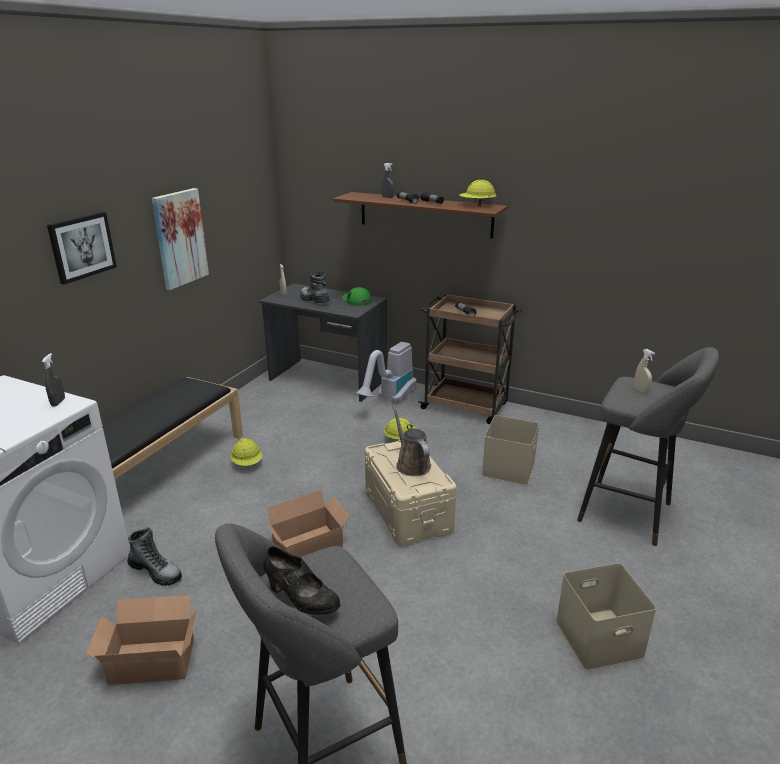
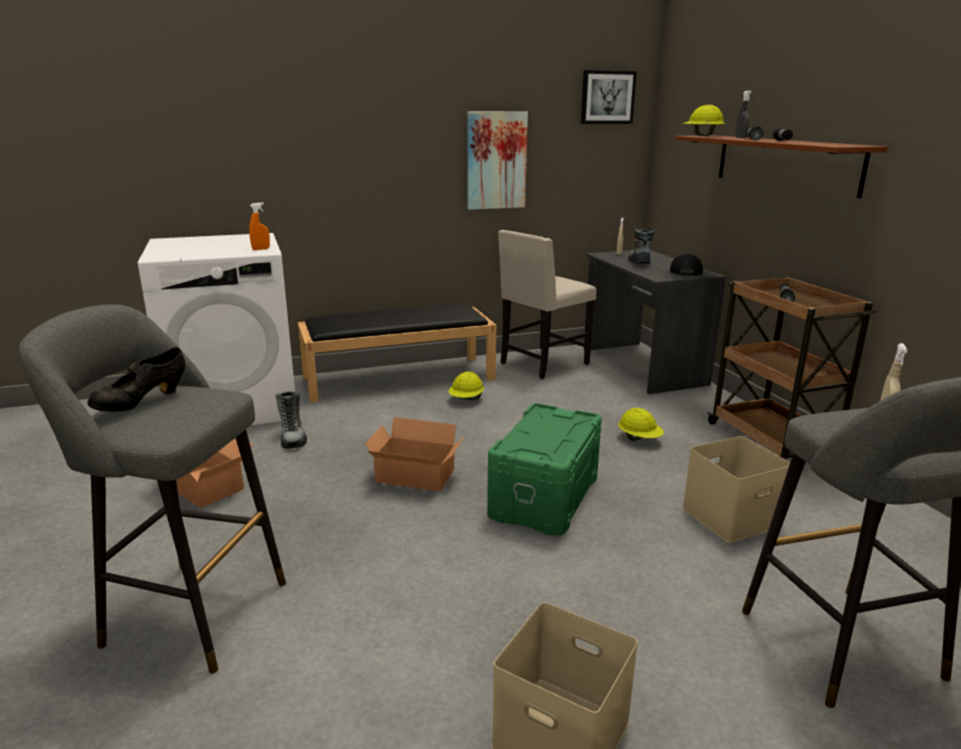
camera: 45 degrees right, 5 degrees down
grey spray bottle [42,353,65,407] -> orange spray bottle [249,202,270,250]
picture [47,212,117,285] -> picture moved to [581,70,637,124]
black shoe [263,546,340,615] -> black shoe turned 45 degrees clockwise [87,347,186,412]
green cap [342,287,371,306] -> black cap [670,254,703,276]
vacuum cleaner [356,342,417,402] -> none
beige storage box [365,440,457,546] -> green storage box [487,403,602,536]
brown watering can [392,405,431,476] -> none
yellow hard hat [459,180,497,206] -> yellow hard hat moved to [684,105,725,136]
none -> beige chair [498,230,596,379]

